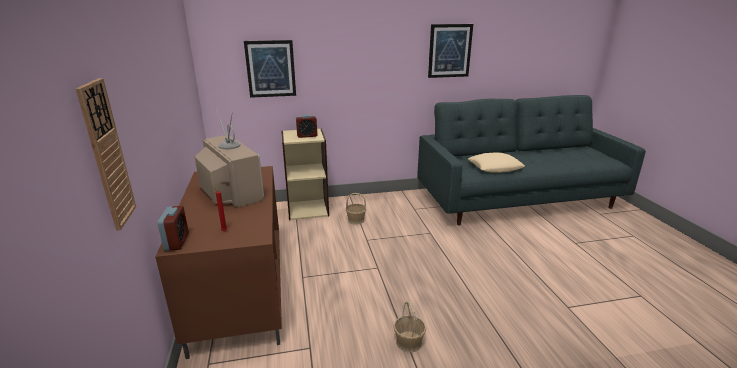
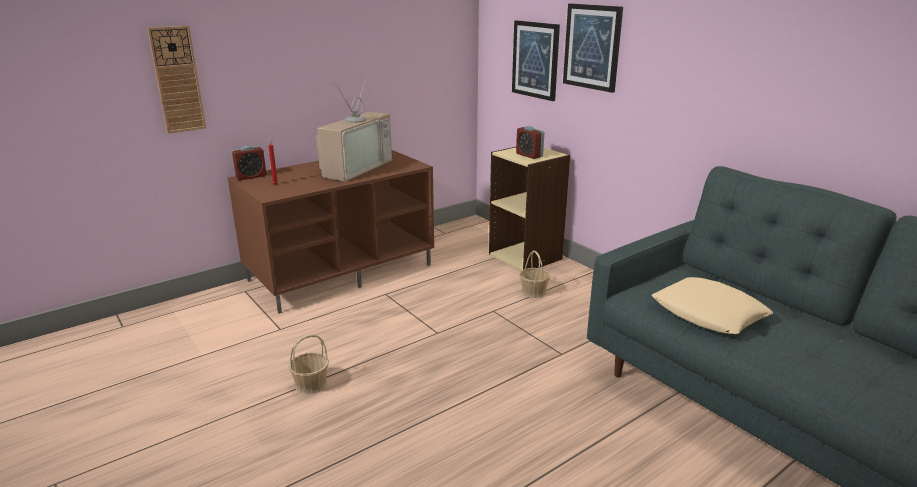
camera: 65 degrees right, 0 degrees up
picture [428,24,473,78] -> picture moved to [563,4,623,93]

